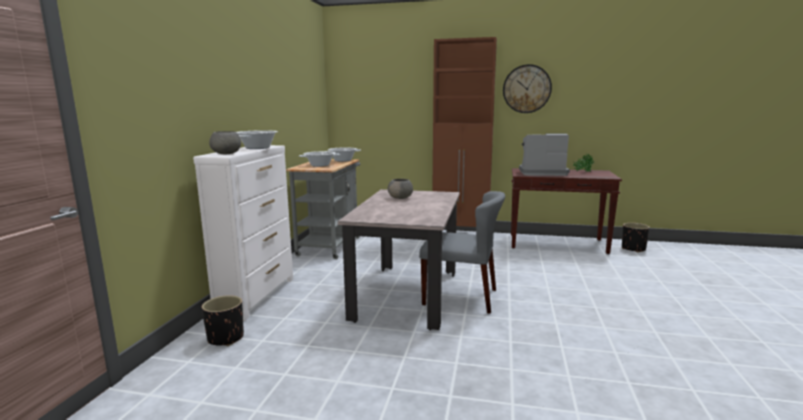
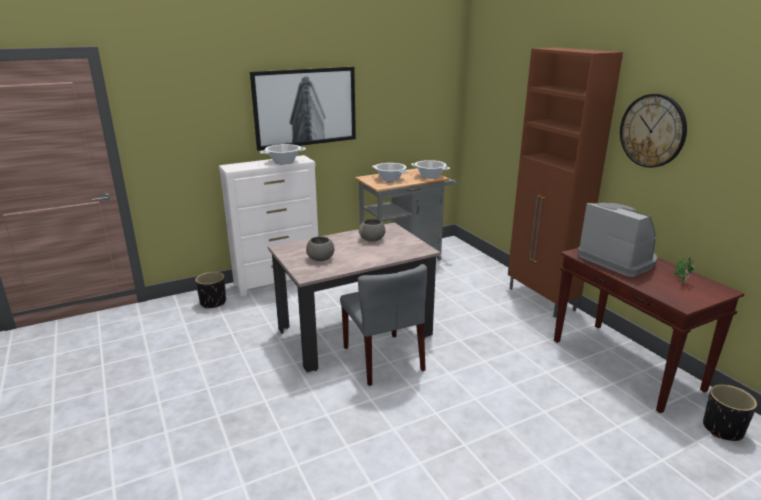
camera: 50 degrees right, 10 degrees up
grey bowl [209,131,241,154] -> grey bowl moved to [306,237,335,261]
none -> picture [250,67,356,151]

